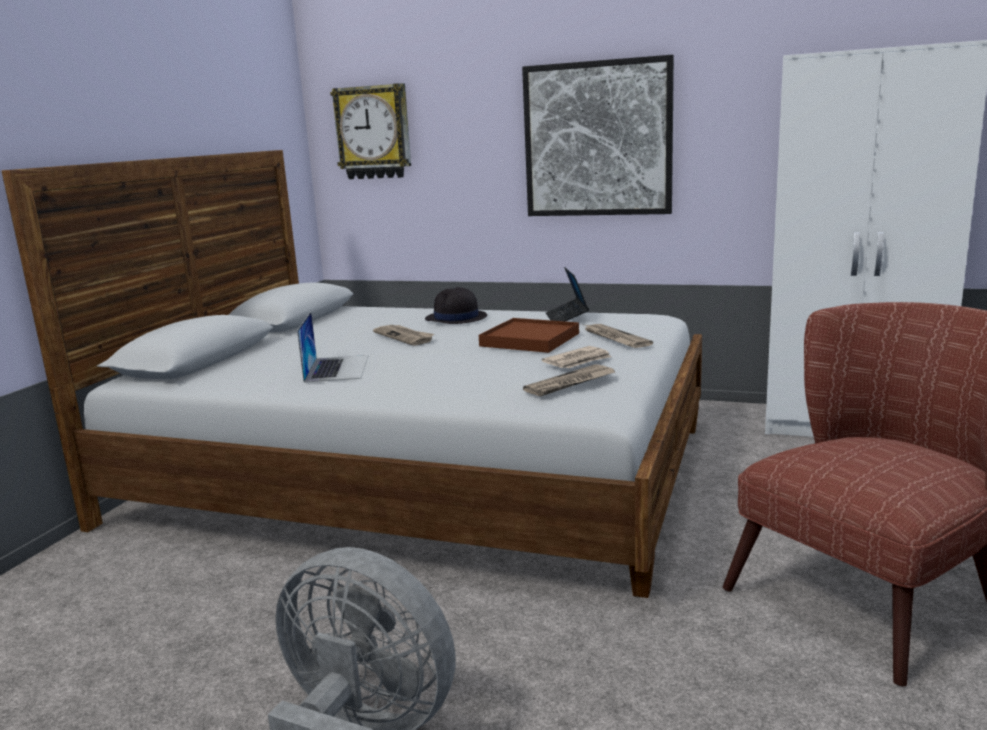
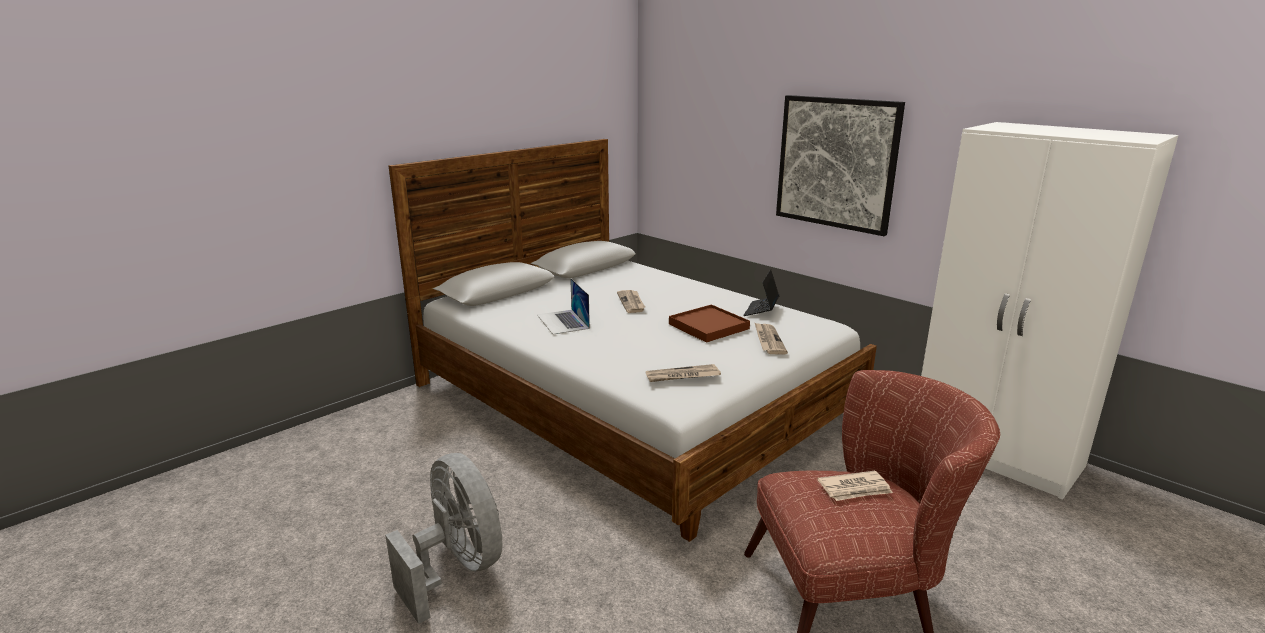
camera: 25 degrees right, 5 degrees up
laptop [297,312,368,383] -> laptop turned 135 degrees clockwise [537,278,590,335]
wall clock [330,83,411,179] -> none
black hat [425,287,487,324] -> none
newspaper [542,346,611,368] -> newspaper moved to [818,471,893,501]

